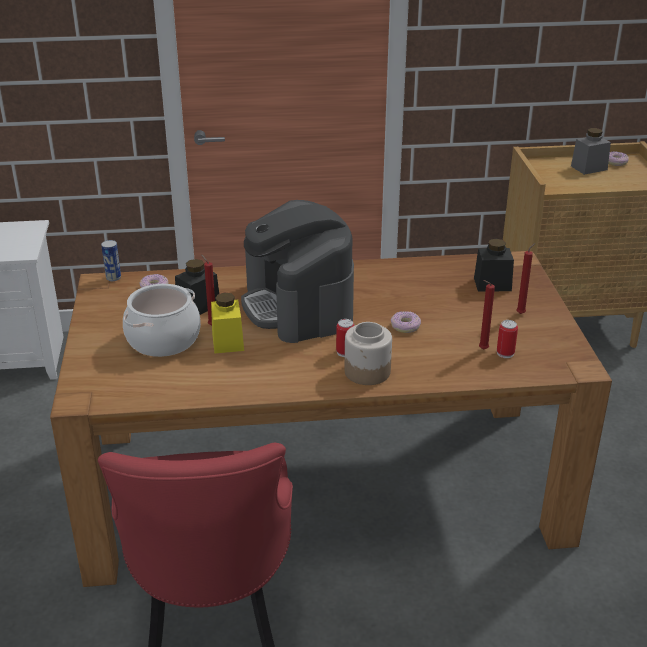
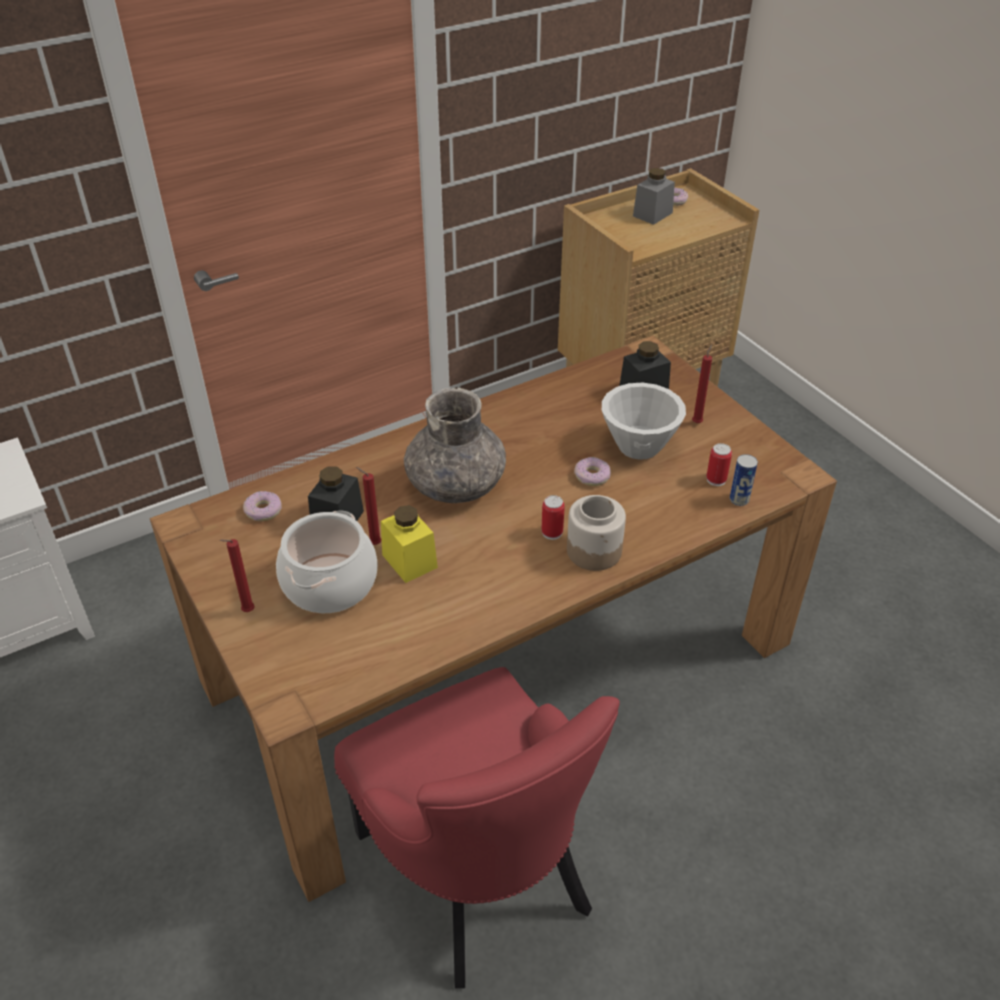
camera: 25 degrees left, 10 degrees up
can [101,240,121,281] -> can moved to [730,454,758,506]
coffee machine [241,200,354,343] -> grey vase [404,388,506,503]
red candle [479,280,495,350] -> red candle moved to [220,539,255,612]
none -> white bowl [602,383,686,460]

